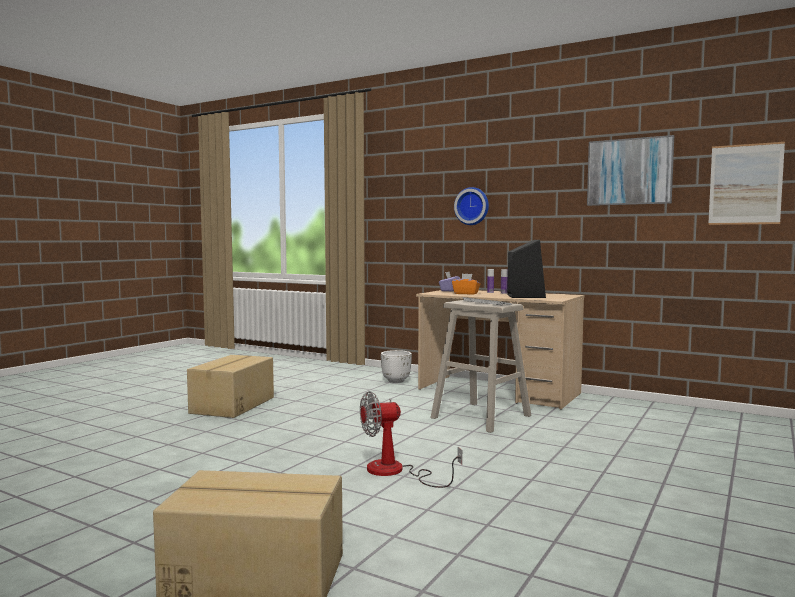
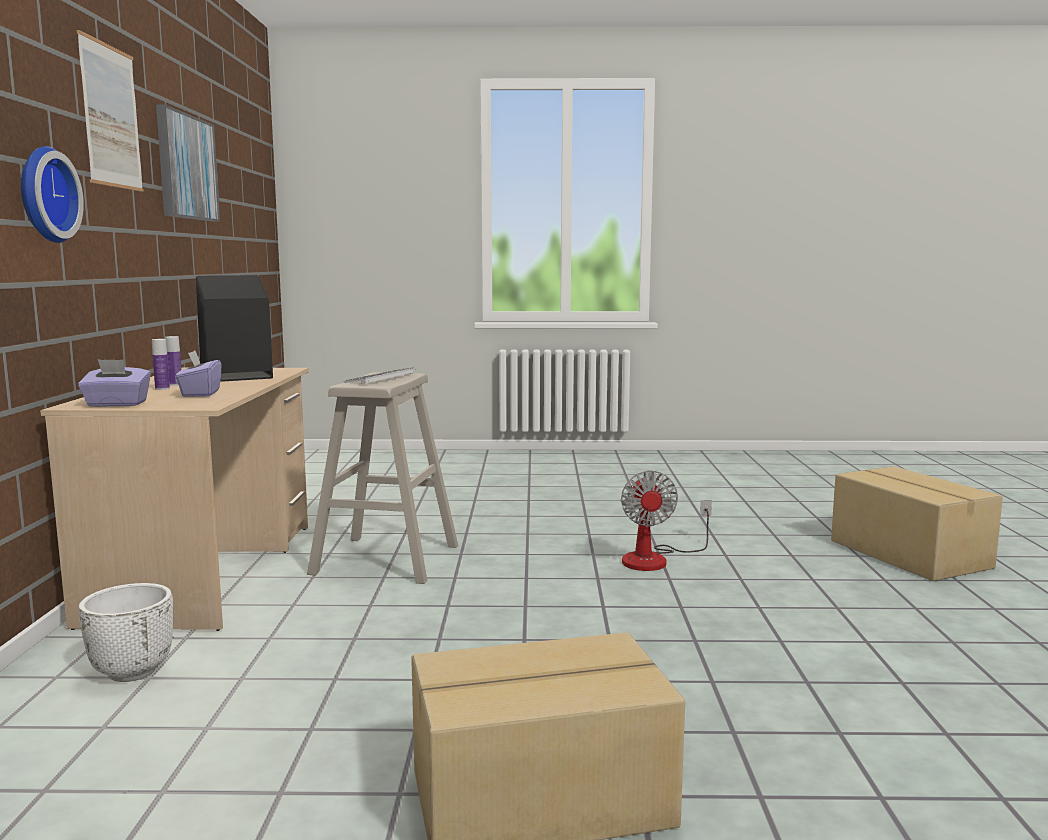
camera: 120 degrees left, 5 degrees up
fan [360,391,462,488] -> fan turned 45 degrees clockwise [621,471,712,571]
orange tissue box [452,274,480,295] -> purple tissue box [175,351,222,397]
picture [708,142,785,225] -> picture moved to [76,30,144,192]

